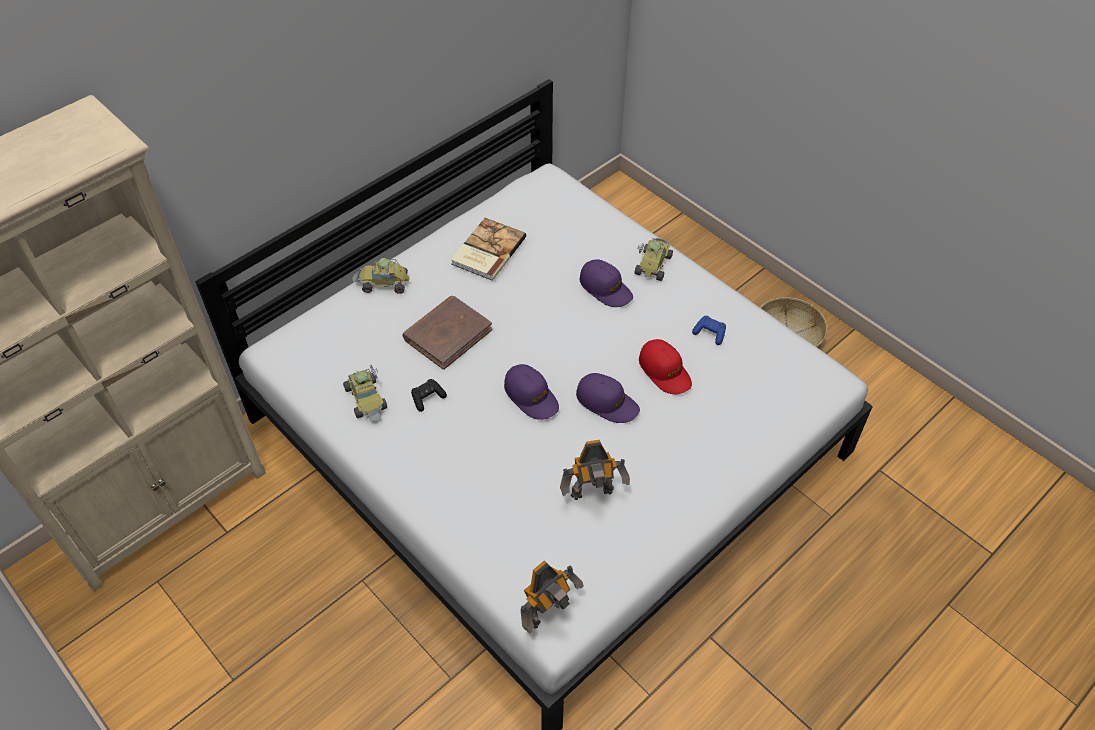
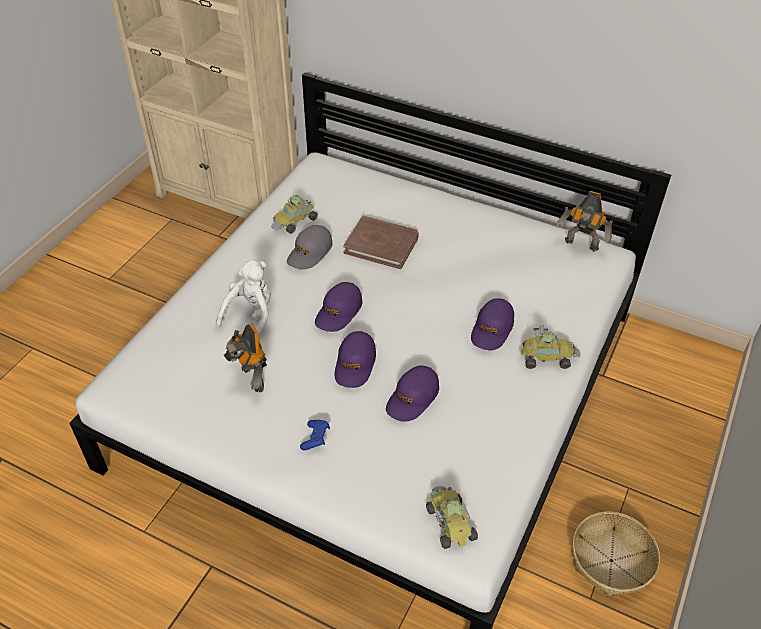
camera: 70 degrees right, 5 degrees down
toy car [352,258,409,294] -> toy car moved to [426,486,478,549]
black game controller [411,379,447,412] -> grey cap [287,225,333,269]
book [451,218,526,281] -> none
toy robot [520,561,584,634] -> toy robot moved to [556,191,613,251]
red cap [639,339,692,394] -> purple cap [386,365,439,422]
blue game controller [692,316,726,345] -> blue game controller moved to [300,420,330,451]
none -> white plush toy [216,260,271,335]

